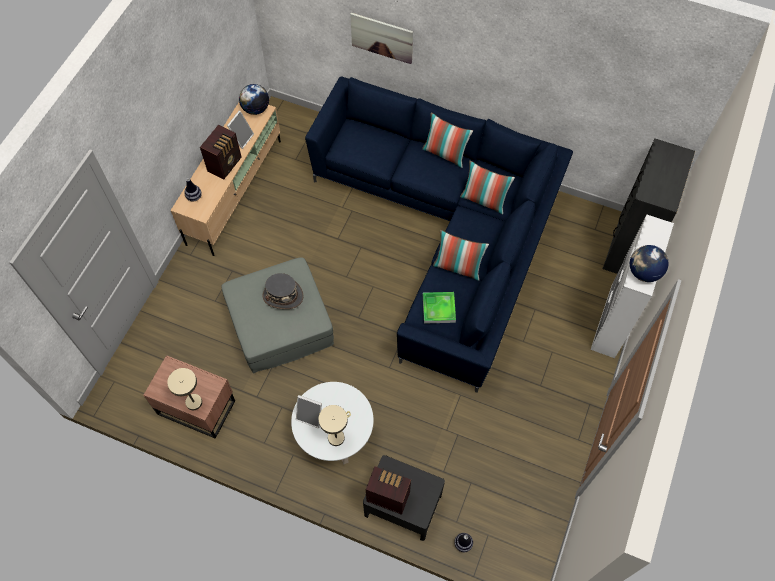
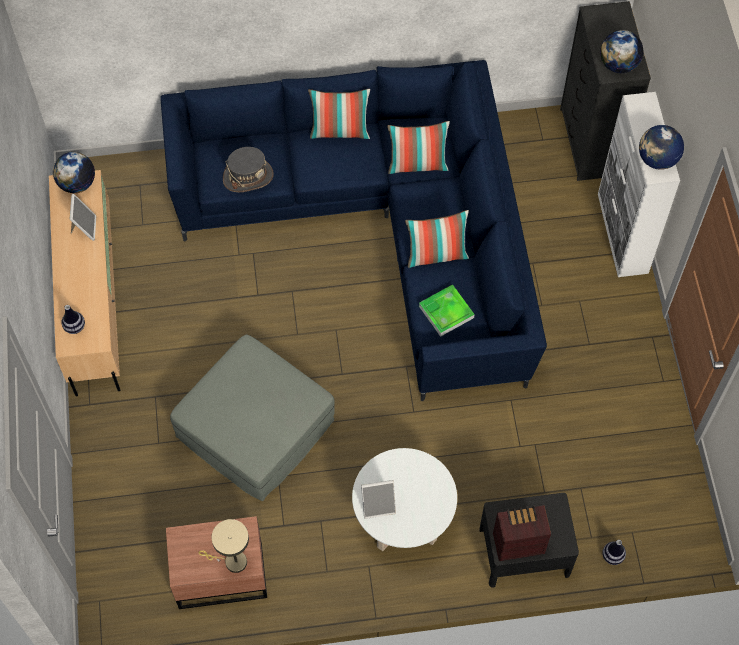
camera: 30 degrees left, 0 degrees up
radio [200,125,242,179] -> none
grey hat [263,273,304,309] -> grey hat moved to [223,147,274,192]
beige table lamp [319,405,351,446] -> none
picture [350,13,413,64] -> none
none -> globe [600,30,643,73]

